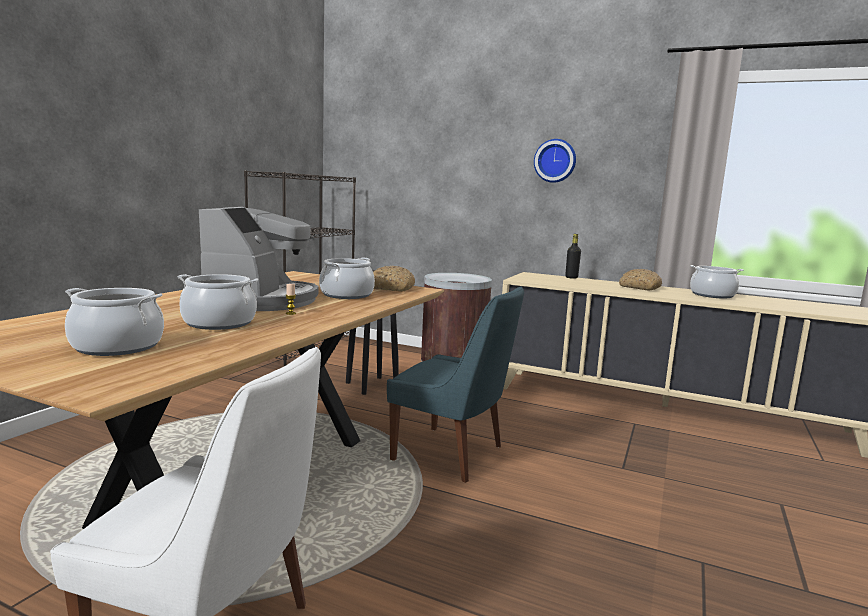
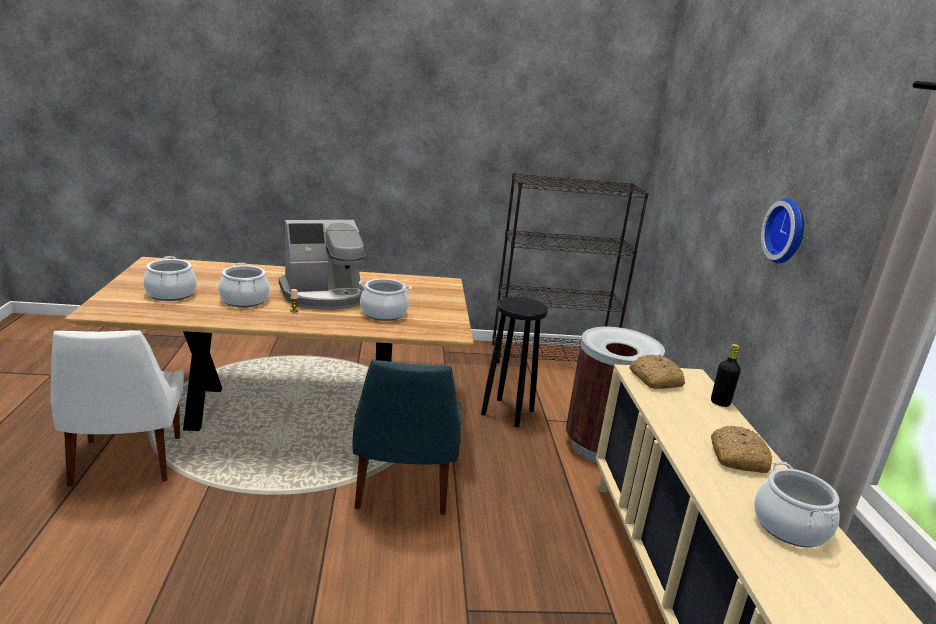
camera: 60 degrees right, 10 degrees up
bread [373,266,415,292] -> bread moved to [629,354,685,389]

